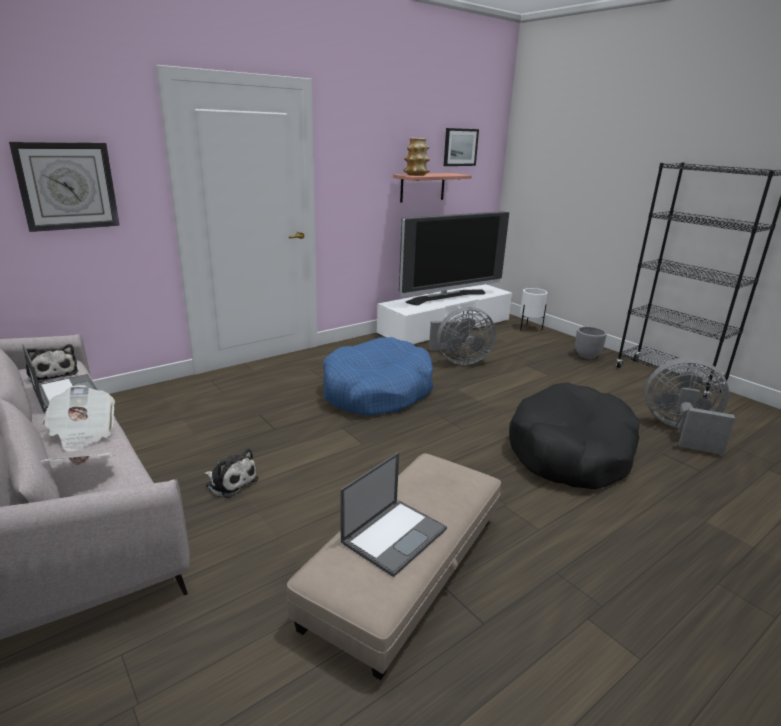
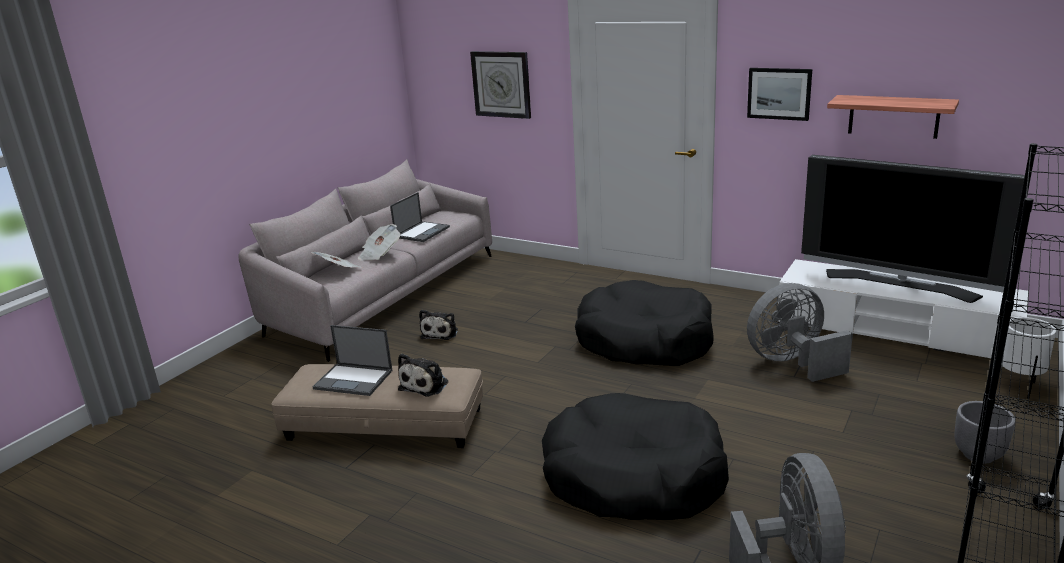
camera: 70 degrees right, 0 degrees up
plush toy [25,344,78,384] -> plush toy moved to [398,354,448,397]
blue dog bed [323,337,433,416] -> black dog bed [575,280,714,366]
vase [404,138,430,176] -> none
grey fan [429,307,496,365] -> grey fan turned 105 degrees clockwise [747,283,853,382]
picture [444,128,479,166] -> picture moved to [747,68,812,121]

